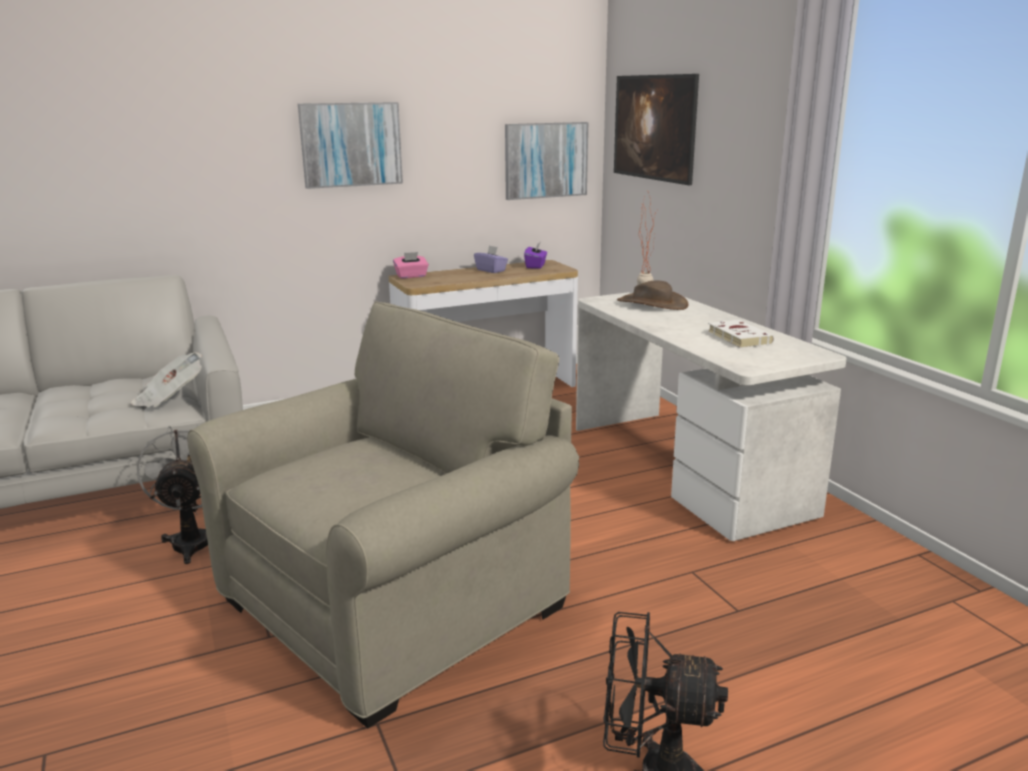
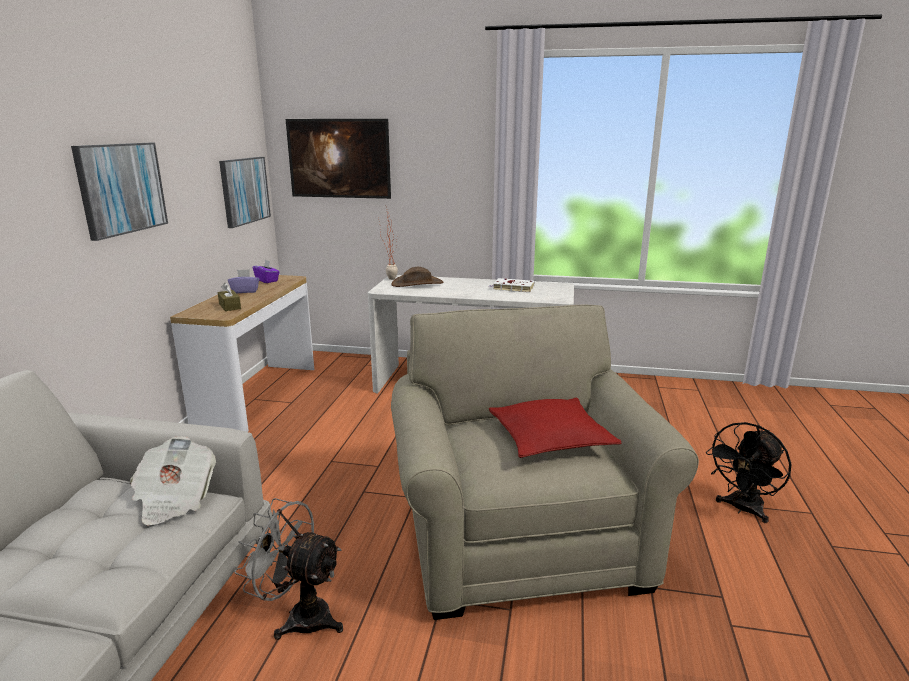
camera: 55 degrees left, 0 degrees up
pink tissue box [393,252,429,279] -> none
none -> brown tissue box [217,282,241,311]
none -> red pillow [489,398,622,458]

